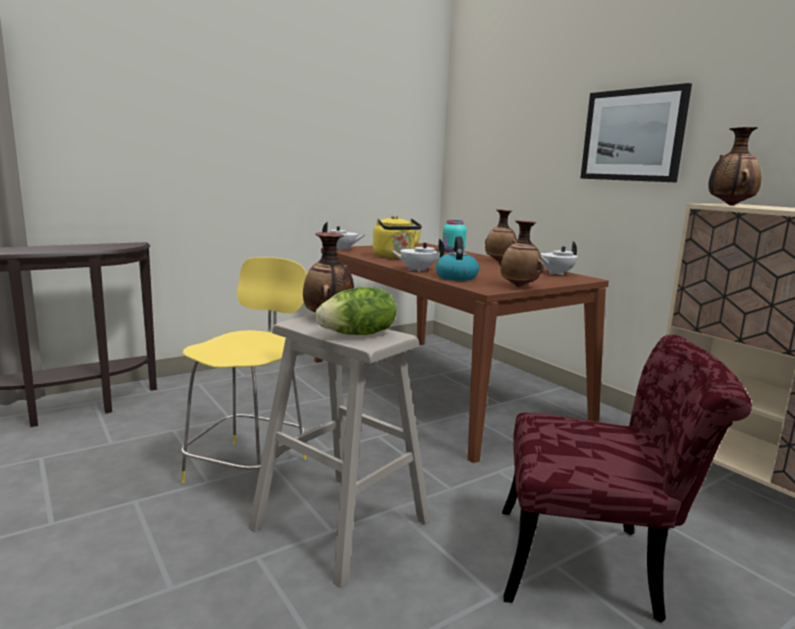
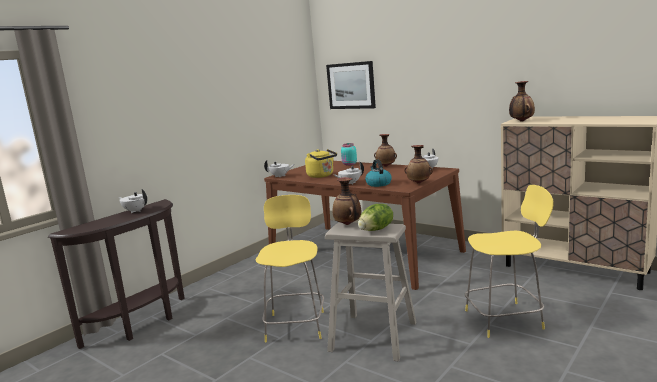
camera: 15 degrees left, 0 degrees up
red chair [502,334,752,623] -> yellow stool [465,185,554,338]
picture [580,83,692,183] -> picture moved to [326,61,376,109]
none -> white teapot [119,189,147,213]

